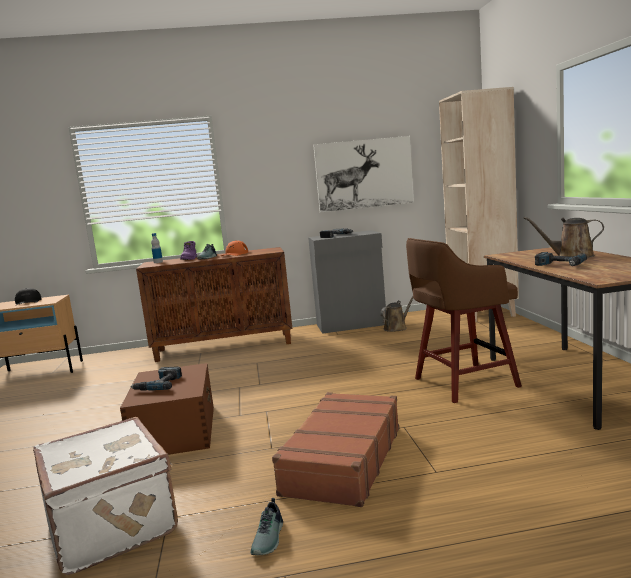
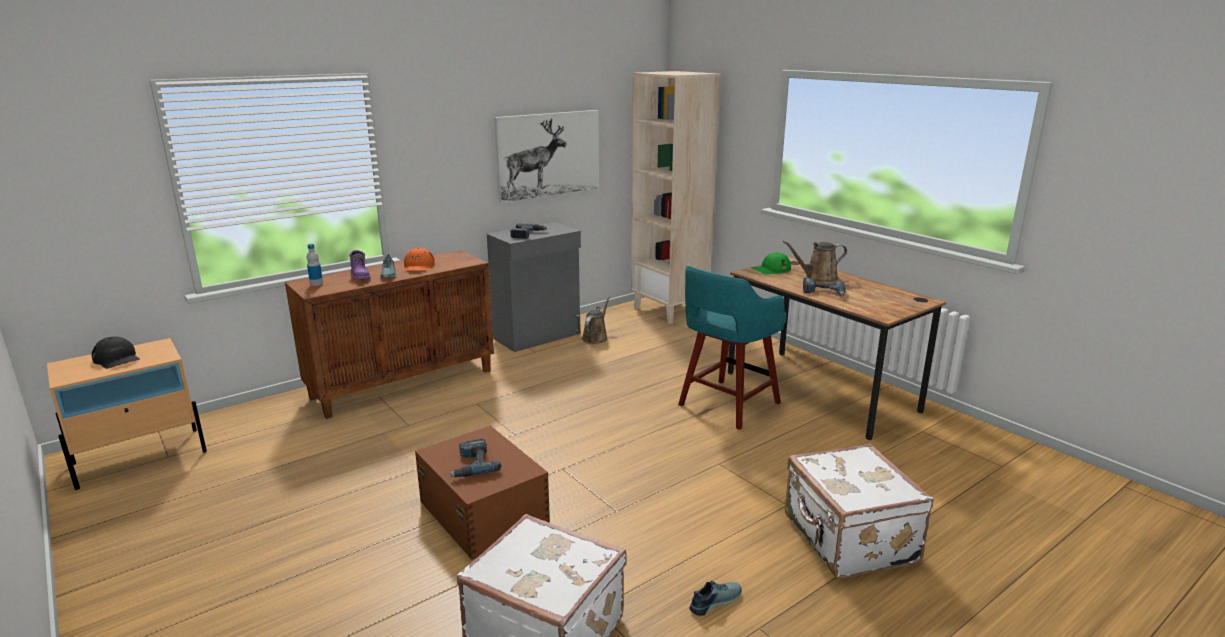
camera: 30 degrees left, 10 degrees up
shoe [250,498,283,555] -> shoe turned 105 degrees counterclockwise [689,580,742,616]
brown suitcase [272,392,399,507] -> none
brown stool [406,238,522,403] -> turquoise stool [678,266,787,430]
none -> green cap [752,252,791,274]
none -> white suitcase [785,444,933,578]

